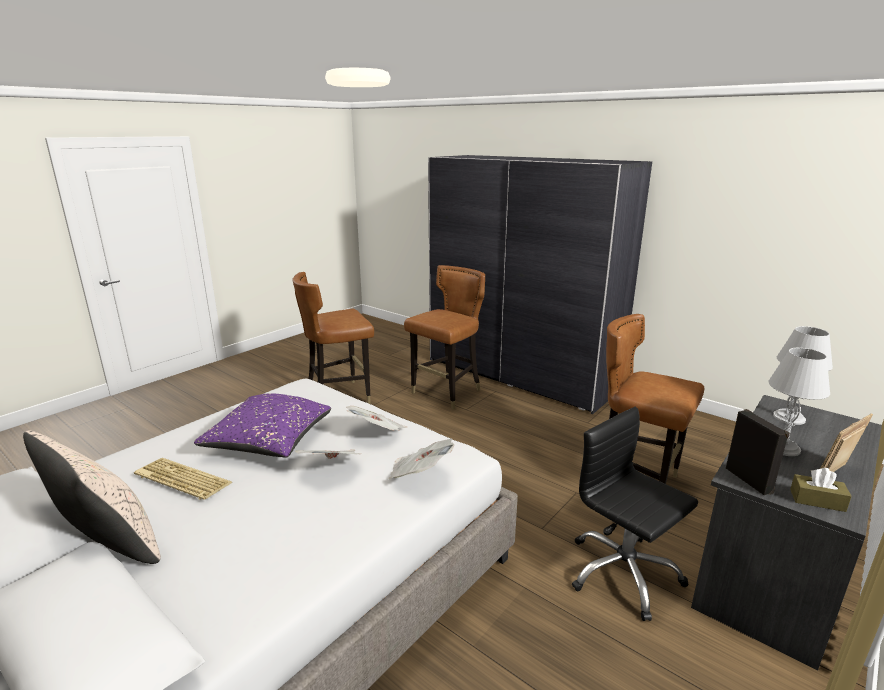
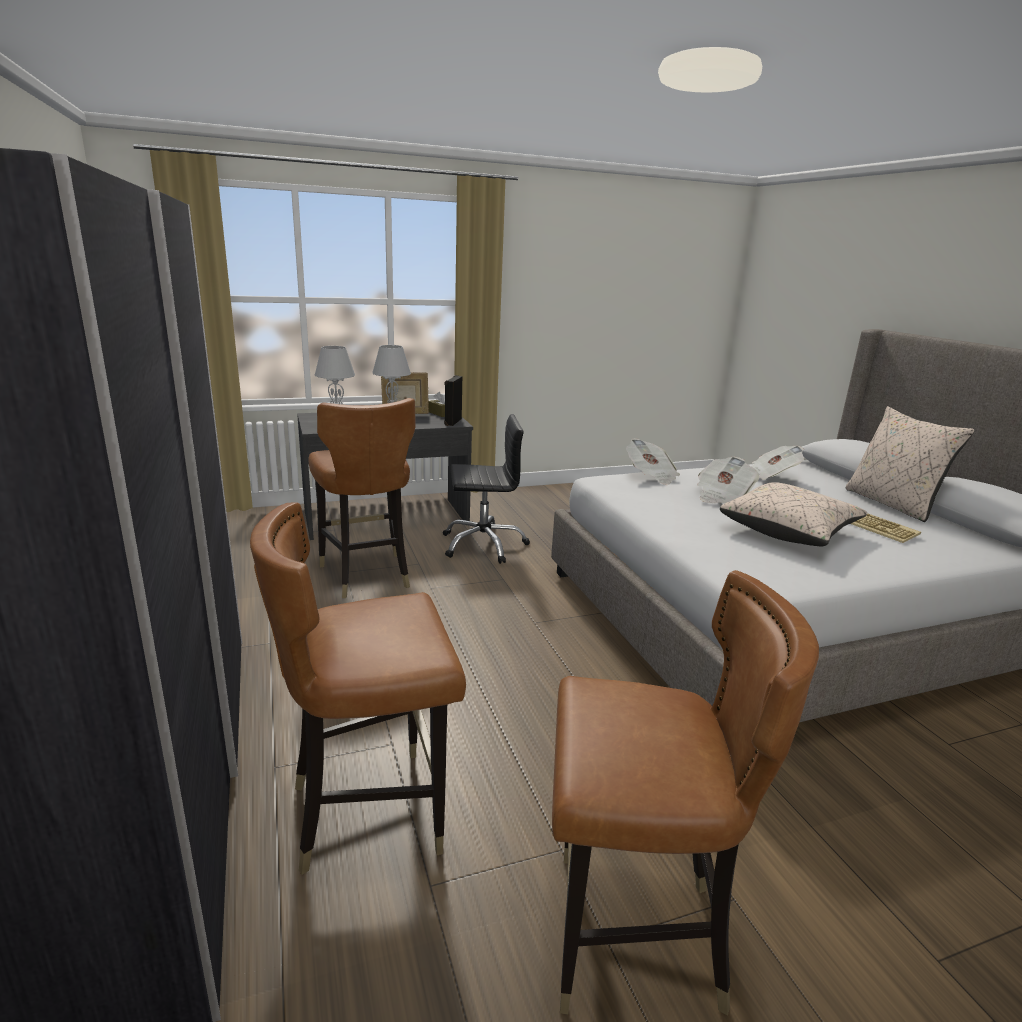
camera: 150 degrees left, 0 degrees up
purple pillow [194,393,331,458] -> beige pillow [720,482,867,546]
newspaper [346,406,407,430] -> newspaper moved to [751,446,805,480]
black office chair [572,407,698,621] -> black office chair turned 90 degrees counterclockwise [443,414,530,564]

